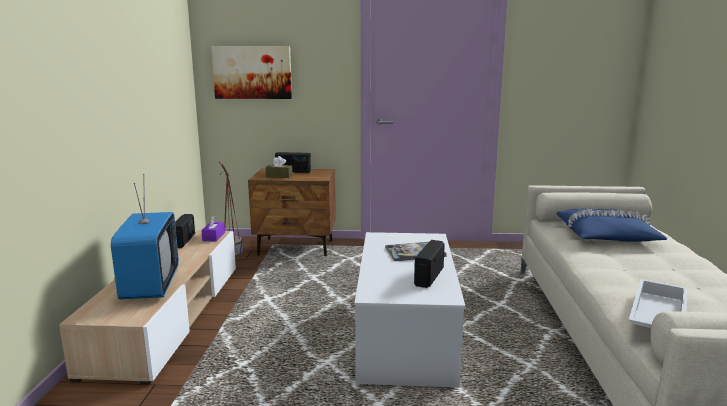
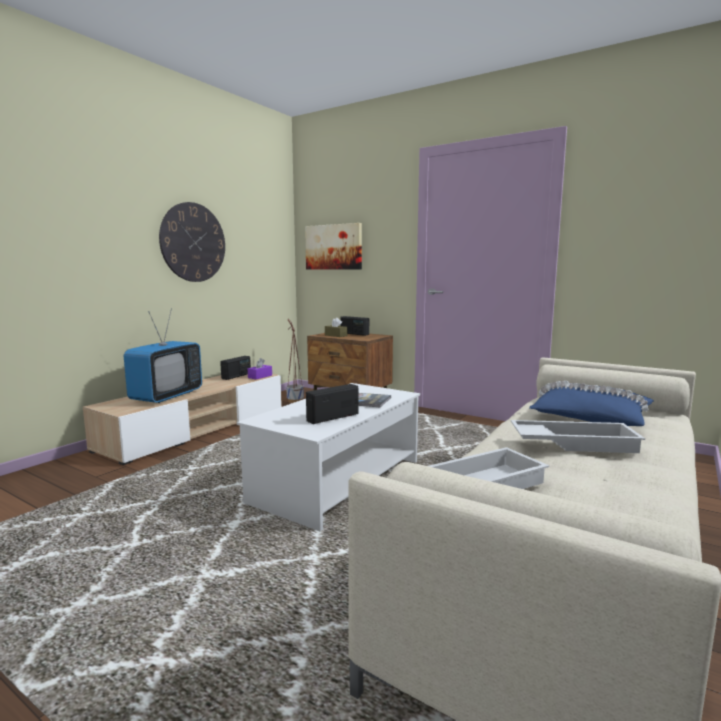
camera: 30 degrees right, 5 degrees down
none -> wall clock [159,202,225,282]
none -> white tray [511,420,645,453]

